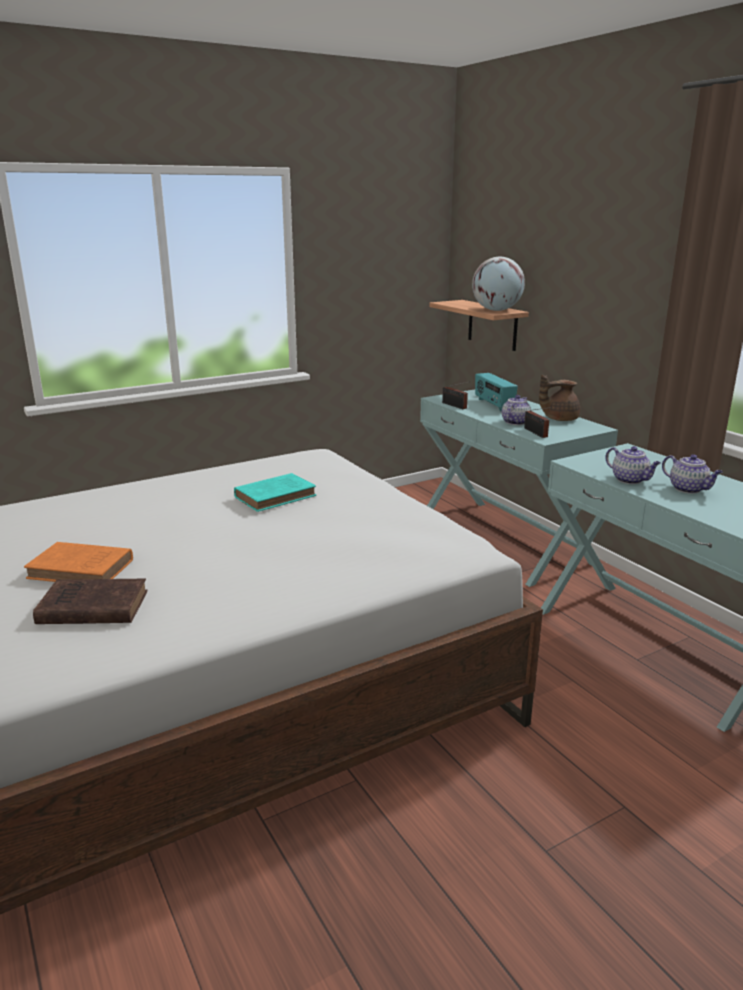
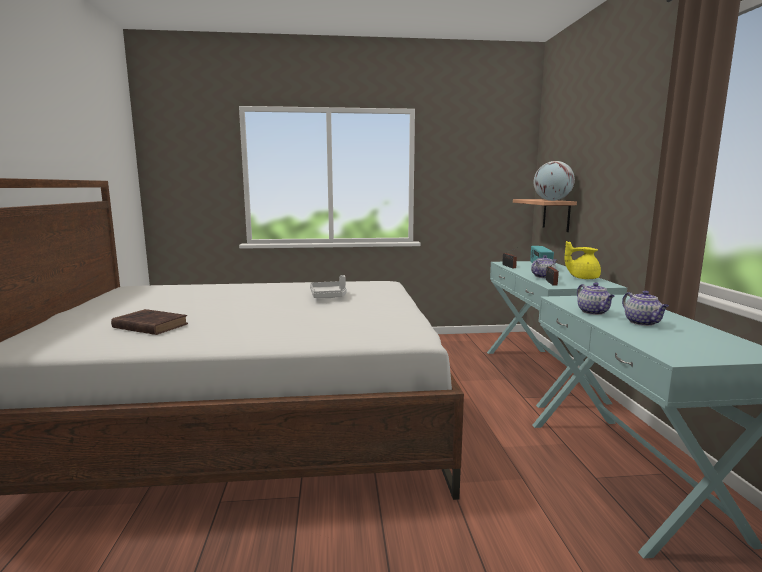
camera: 25 degrees right, 10 degrees down
orange book [24,542,133,582] -> none
turquoise book [234,473,316,512] -> grey tray [310,275,347,298]
brown teapot [539,375,580,421] -> yellow teapot [565,241,601,279]

